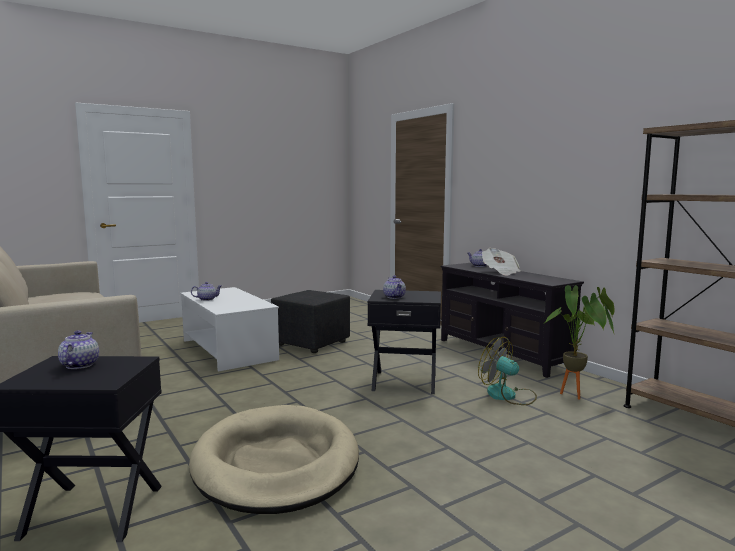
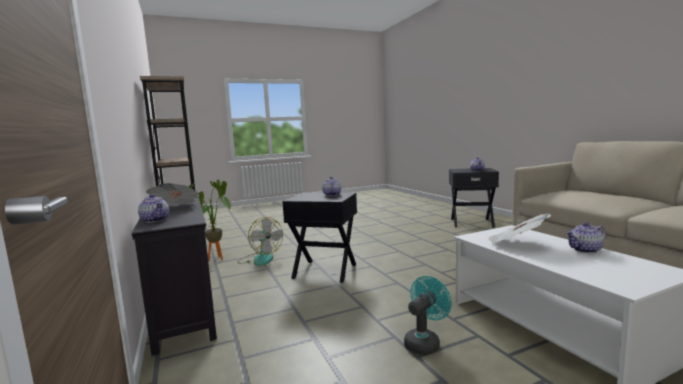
camera: 170 degrees left, 0 degrees up
beige dog bed [189,405,359,514] -> none
black ottoman [271,290,350,353] -> turquoise fan [404,276,452,355]
none -> newspaper [489,214,551,244]

